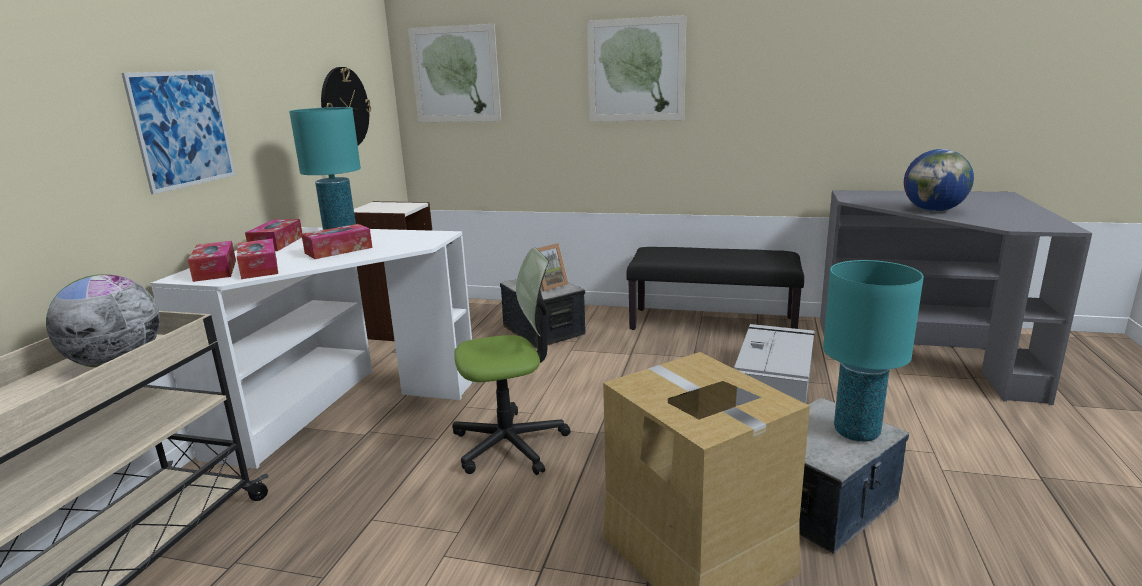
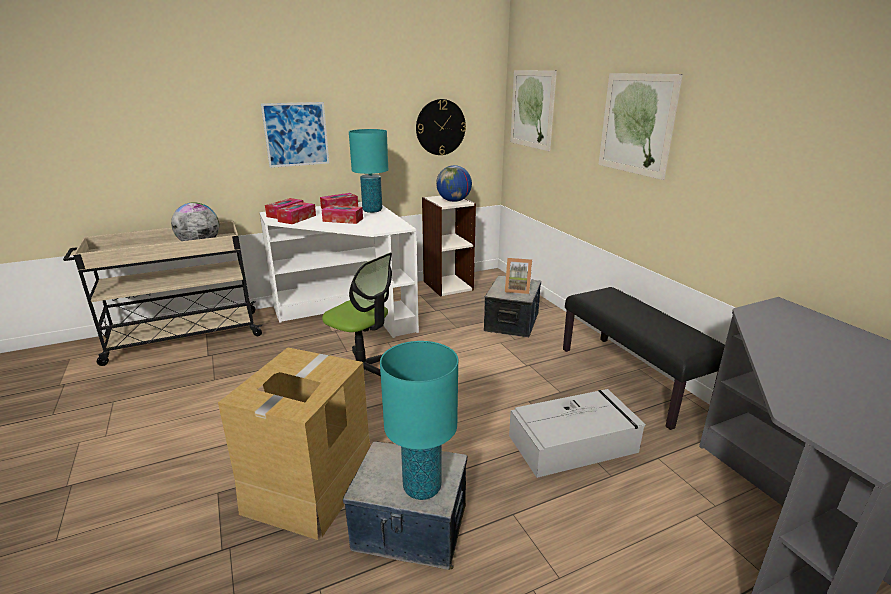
camera: 50 degrees right, 5 degrees up
globe [904,149,974,211] -> globe moved to [436,165,472,202]

